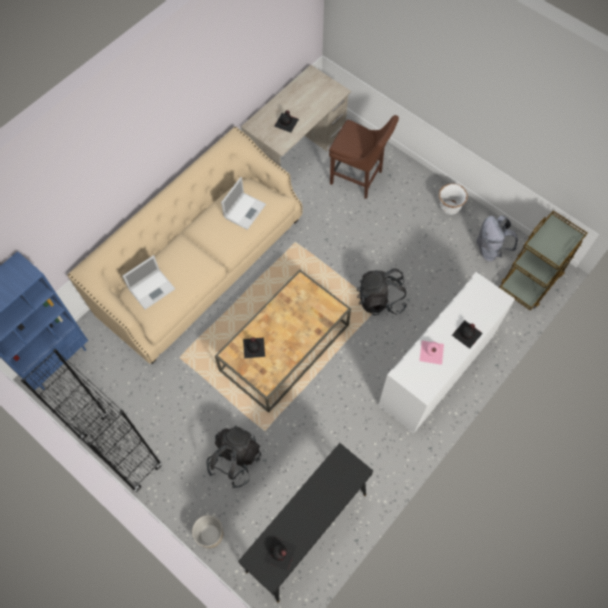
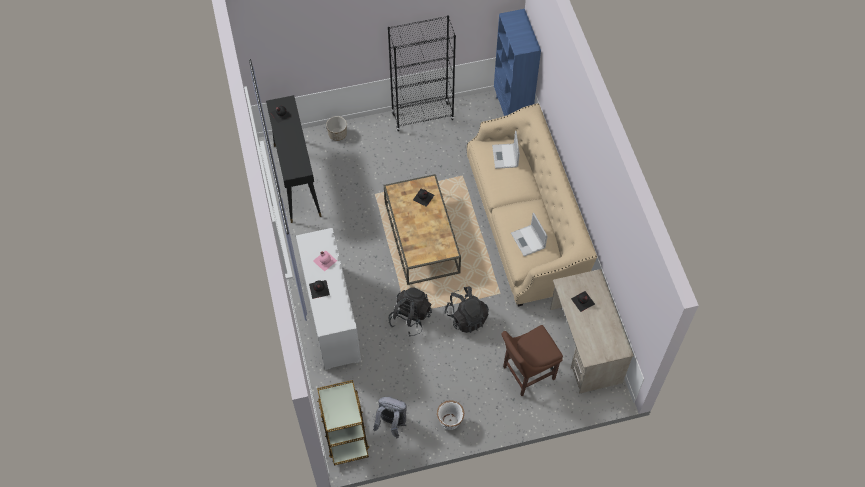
camera: 125 degrees right, 5 degrees down
black backpack [206,425,261,488] -> black backpack moved to [445,287,489,333]

